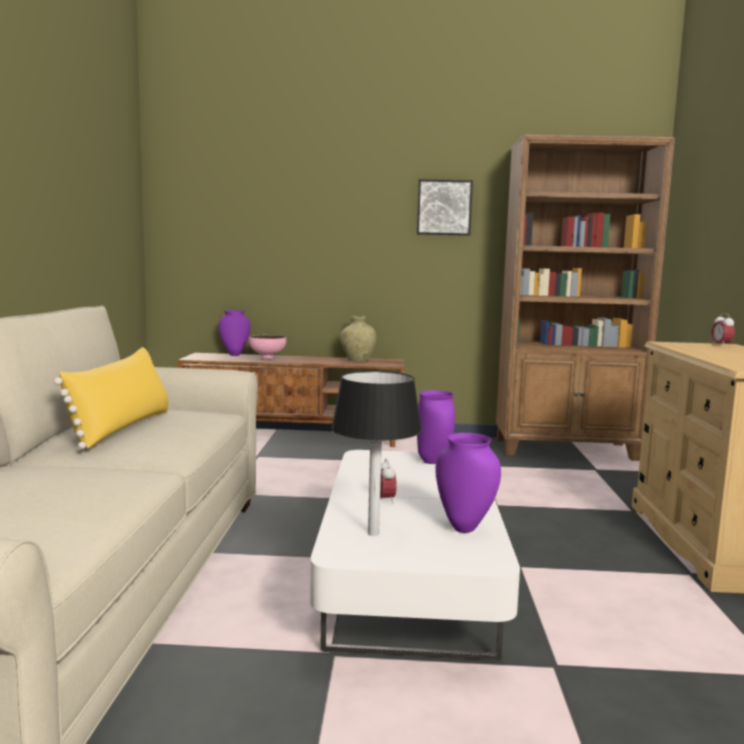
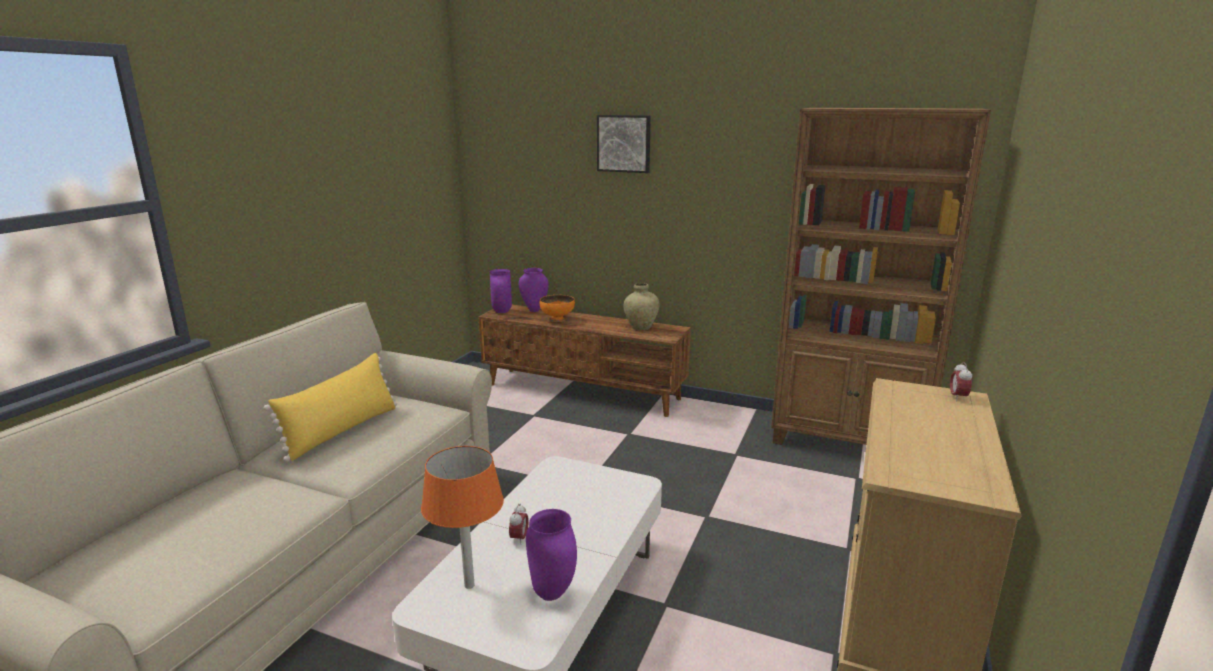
camera: 20 degrees right, 10 degrees up
pink bowl [249,335,286,360] -> orange bowl [540,295,575,322]
black table lamp [331,371,421,536] -> orange table lamp [421,446,504,589]
picture [417,179,473,236] -> picture moved to [597,115,651,173]
purple vase [417,390,455,464] -> purple vase moved to [490,269,512,313]

